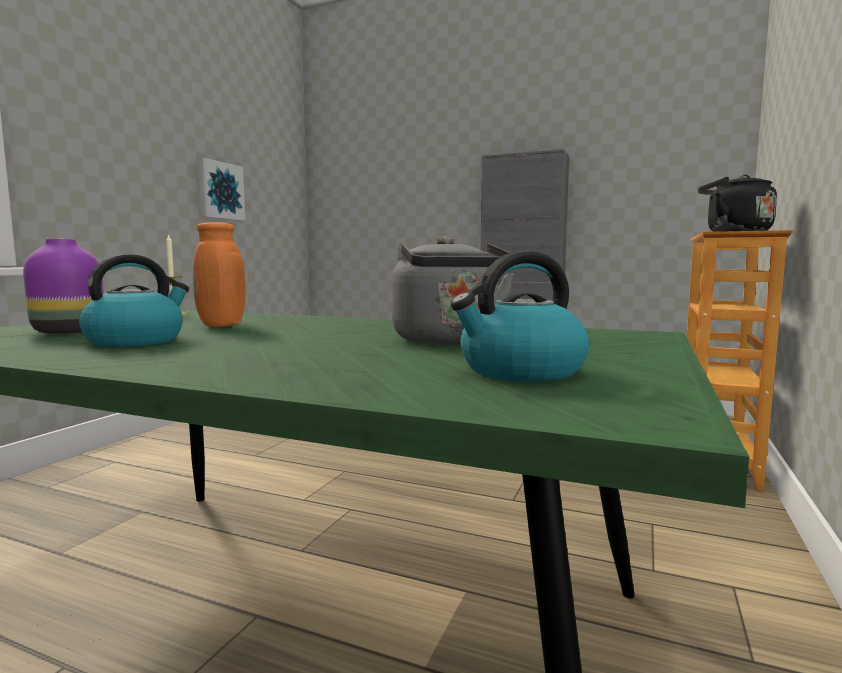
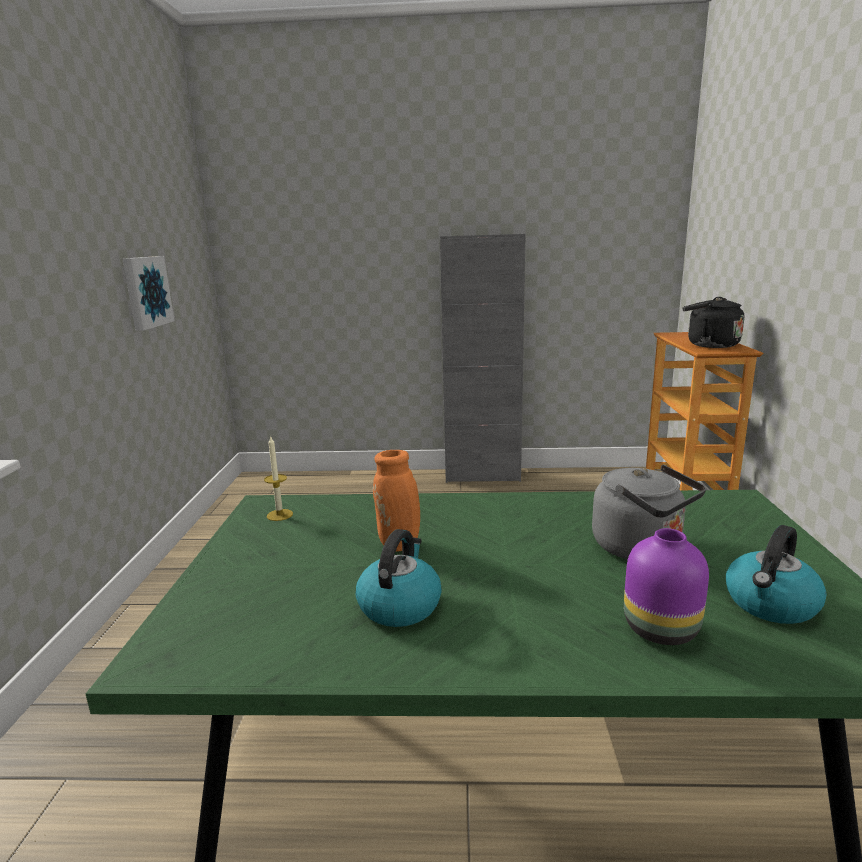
camera: 20 degrees left, 10 degrees up
purple vase [23,239,104,334] -> purple vase moved to [624,528,709,645]

